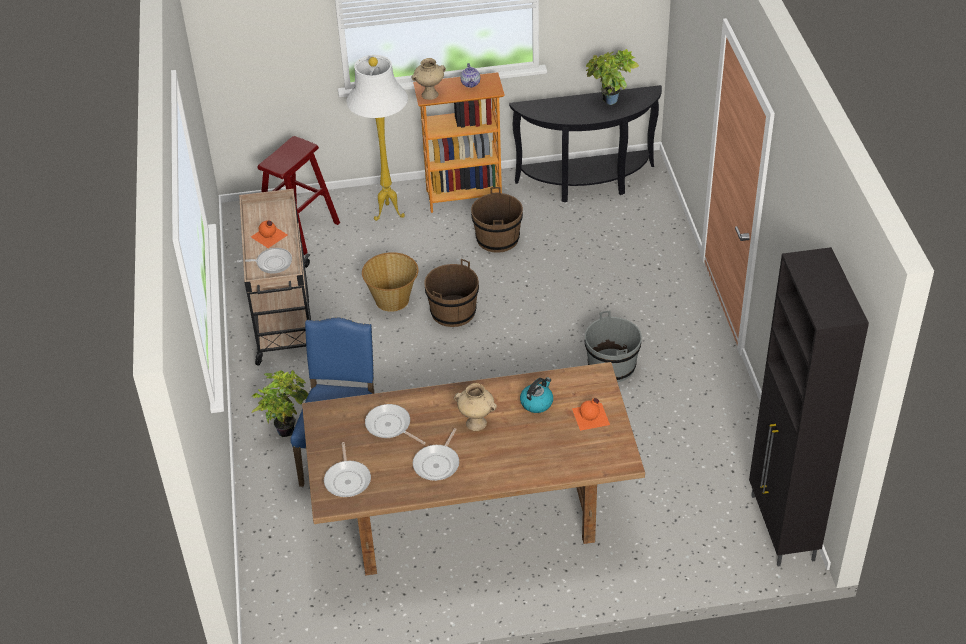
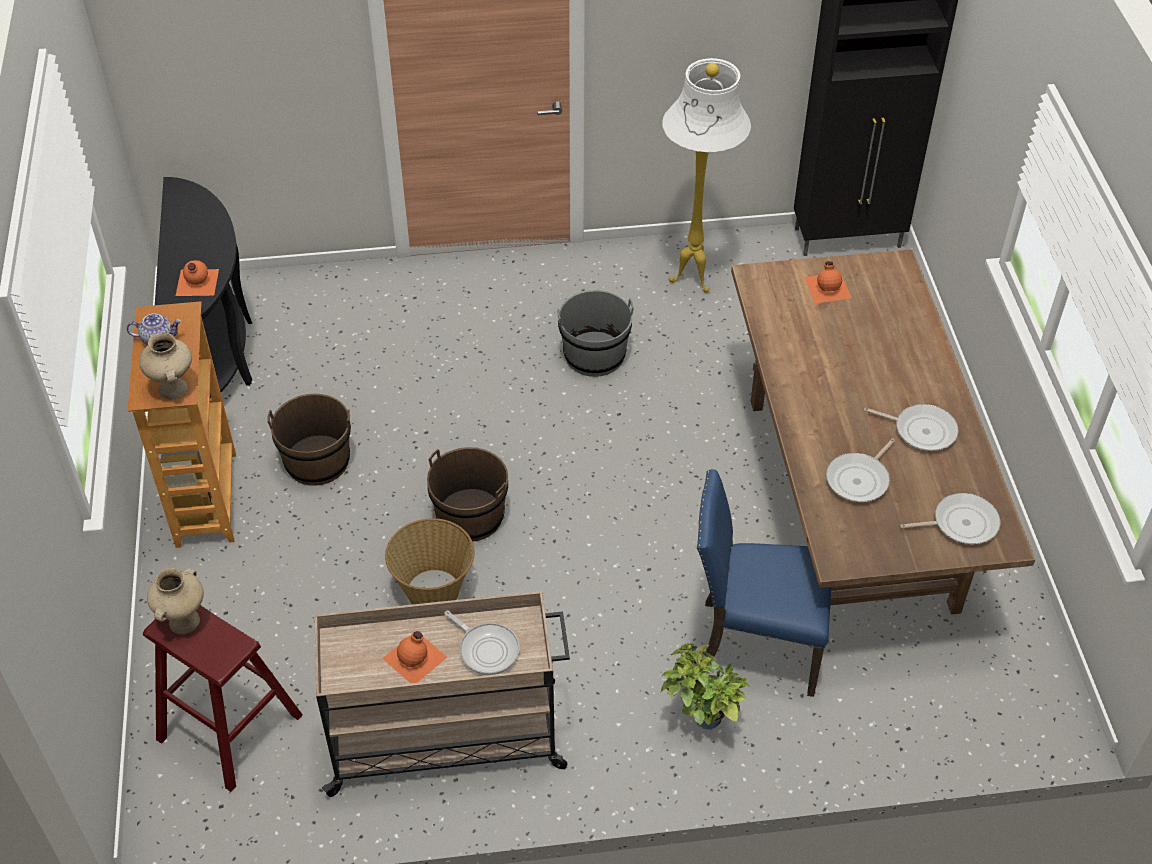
camera: 90 degrees left, 5 degrees up
frying pan [237,248,292,274] -> frying pan turned 135 degrees clockwise [444,611,520,675]
white floor lamp [347,55,408,221] -> white floor lamp moved to [662,58,751,293]
beige vase [454,383,497,431] -> beige vase moved to [147,568,204,634]
kettle [520,377,553,413] -> none
potted plant [586,49,639,105] -> none
none -> orange bottle [176,260,219,296]

